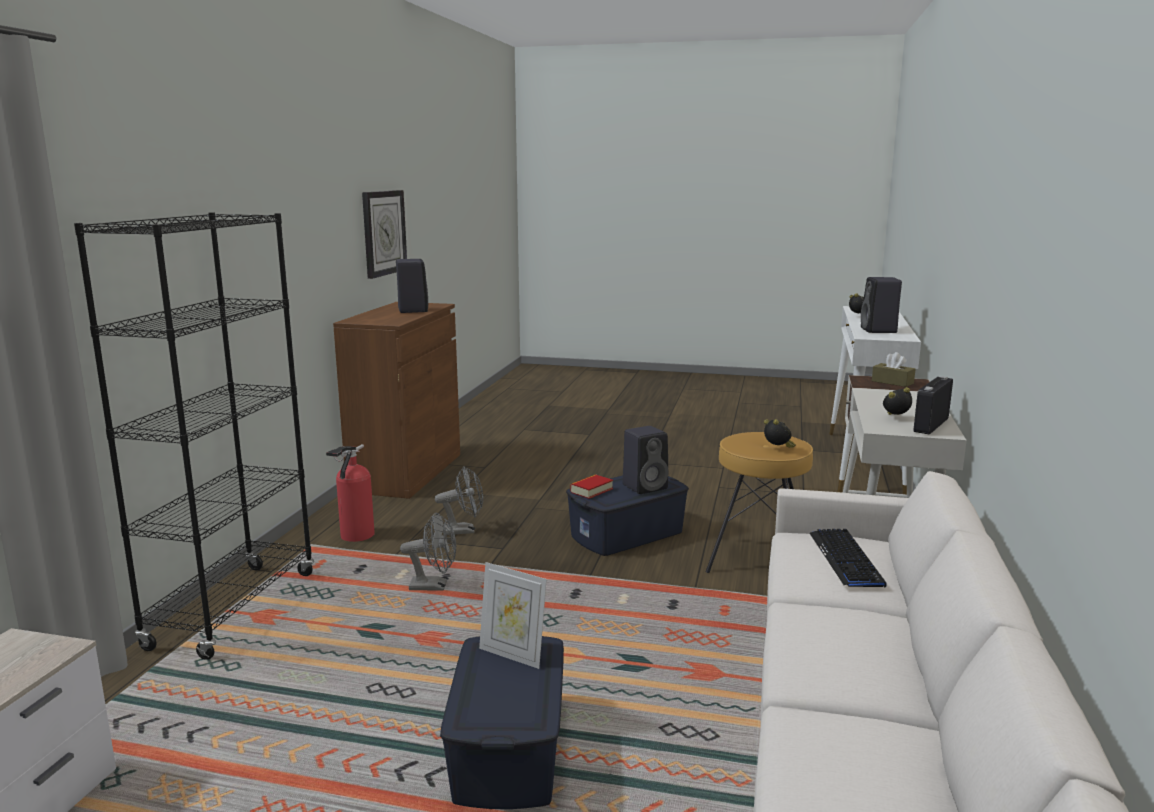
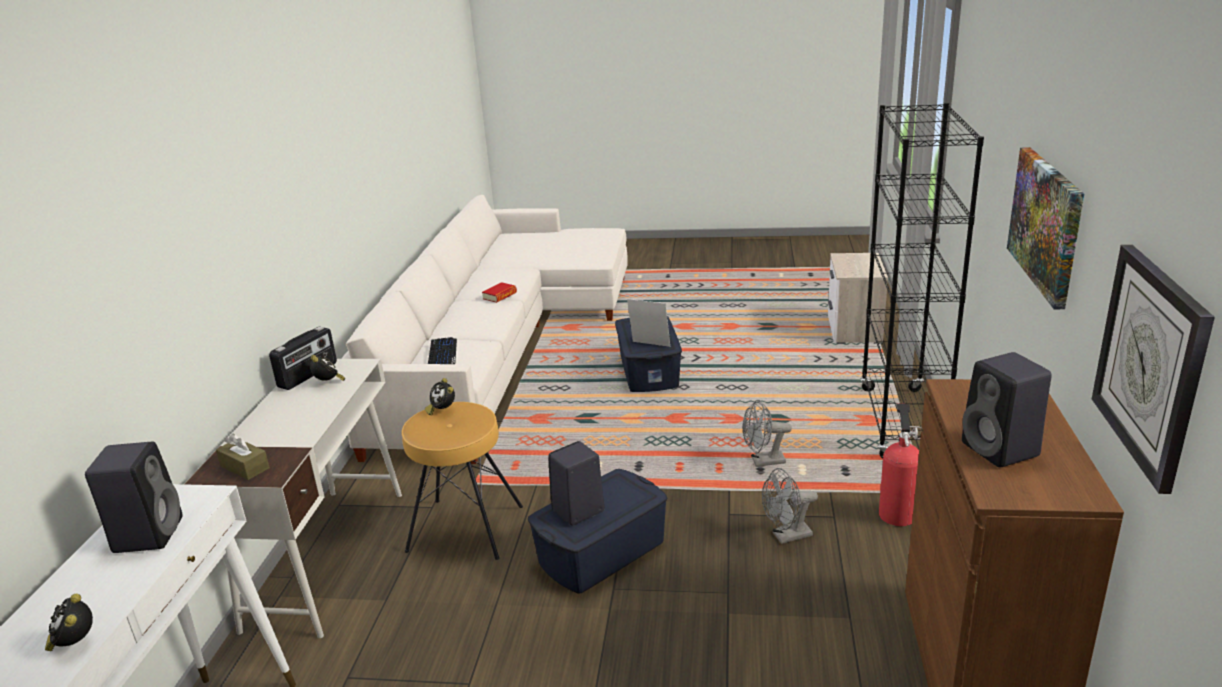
camera: 175 degrees right, 10 degrees up
book [570,474,613,499] -> book moved to [482,282,517,303]
alarm clock [883,387,912,415] -> alarm clock turned 105 degrees counterclockwise [310,355,345,381]
none -> picture [1007,147,1084,309]

